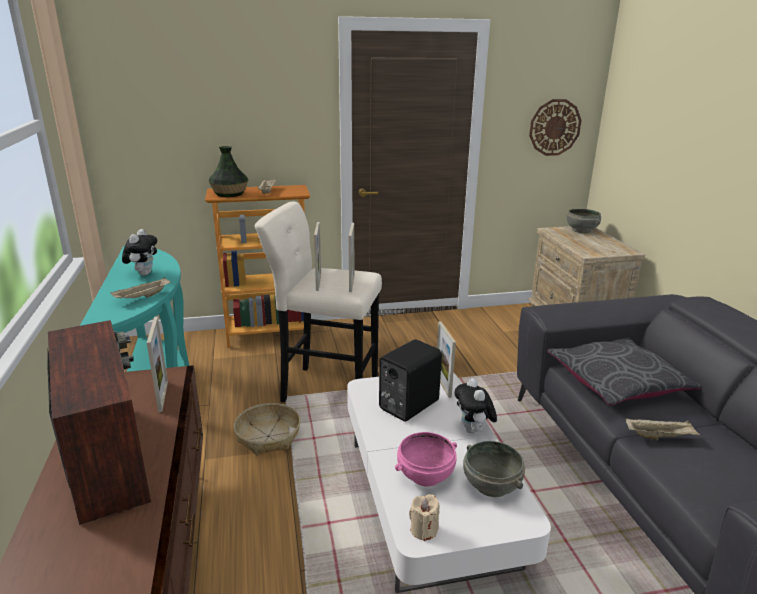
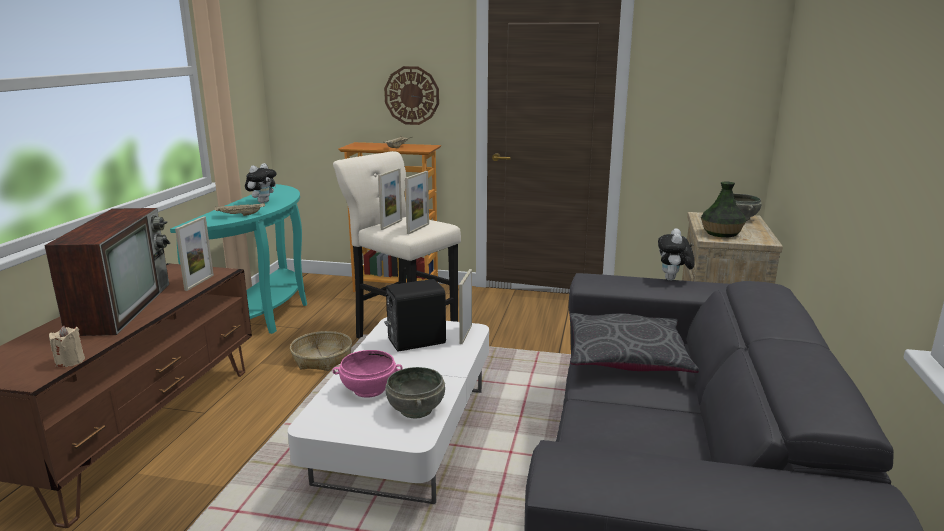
camera: 25 degrees right, 5 degrees down
vase [209,146,248,197] -> vase moved to [701,182,746,237]
beige candle [409,494,439,541] -> beige candle moved to [49,326,85,367]
plush toy [454,378,497,433] -> plush toy moved to [658,228,695,281]
wall clock [529,99,582,156] -> wall clock moved to [384,66,439,125]
beige tray [626,419,700,440] -> none

